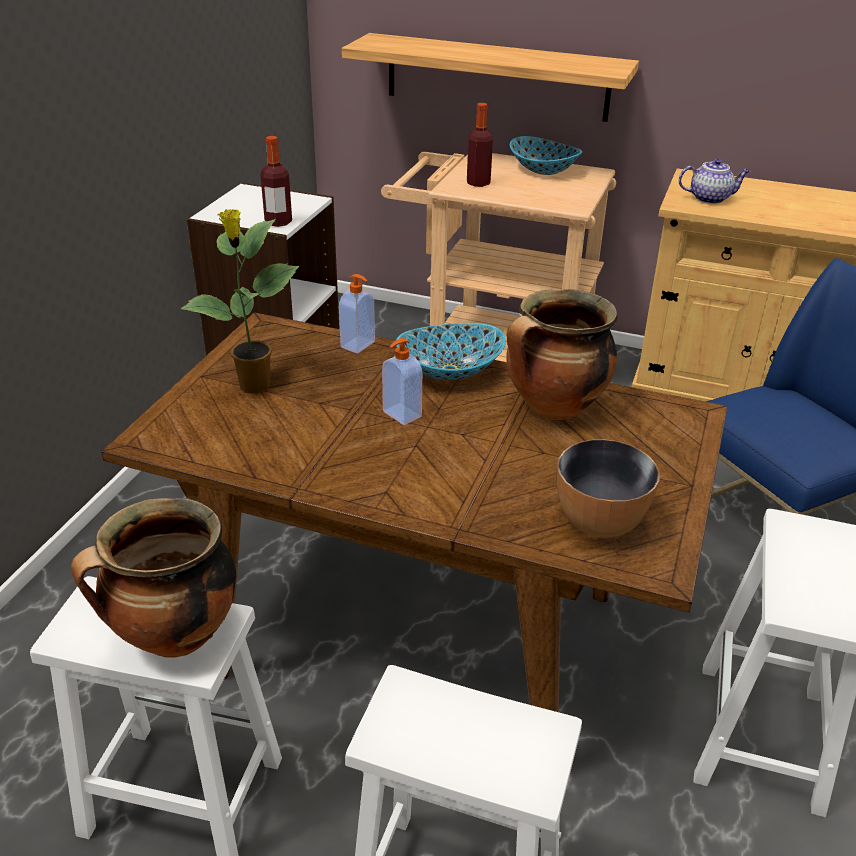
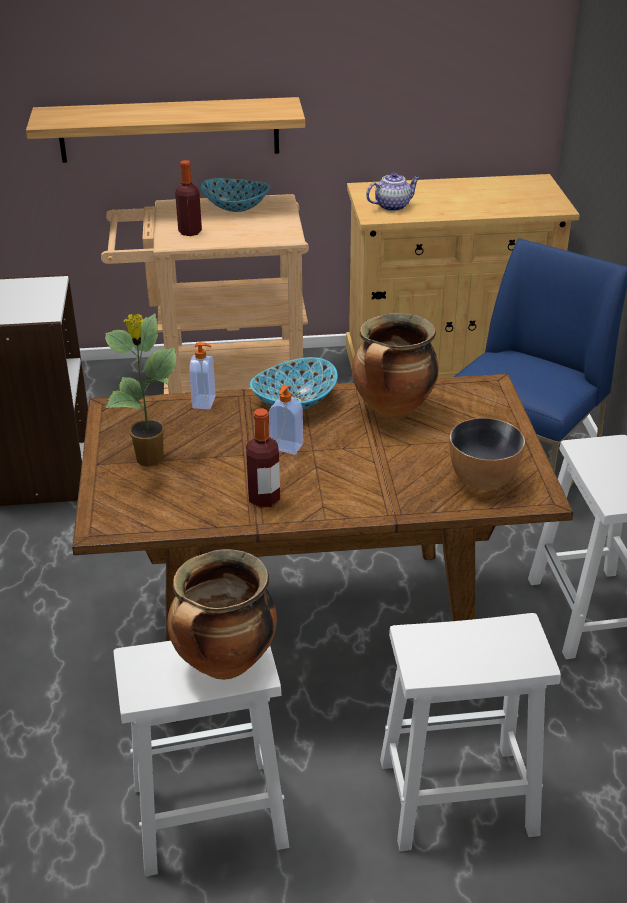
camera: 25 degrees left, 0 degrees up
bottle [260,136,292,227] -> bottle moved to [246,408,280,508]

